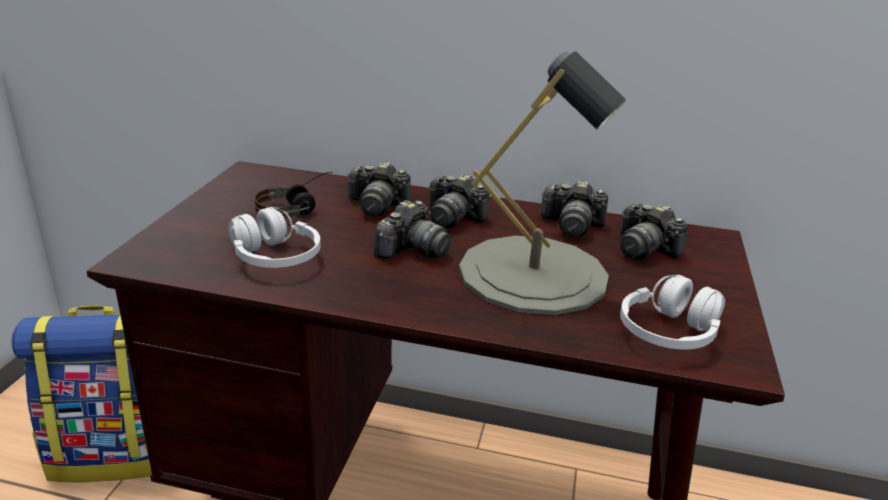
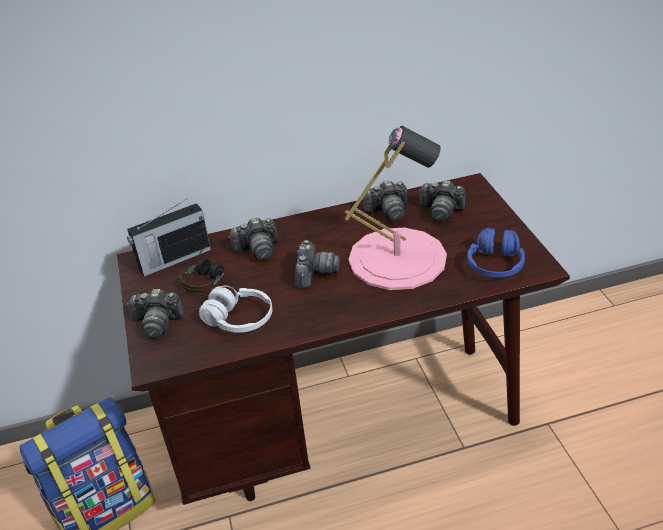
camera: 25 degrees left, 10 degrees up
camera [429,174,490,228] -> camera moved to [127,289,184,339]
grey table lamp [459,51,626,315] -> pink table lamp [345,126,447,290]
white headphones [620,275,725,350] -> blue headphones [467,228,525,277]
none -> radio [127,198,211,277]

